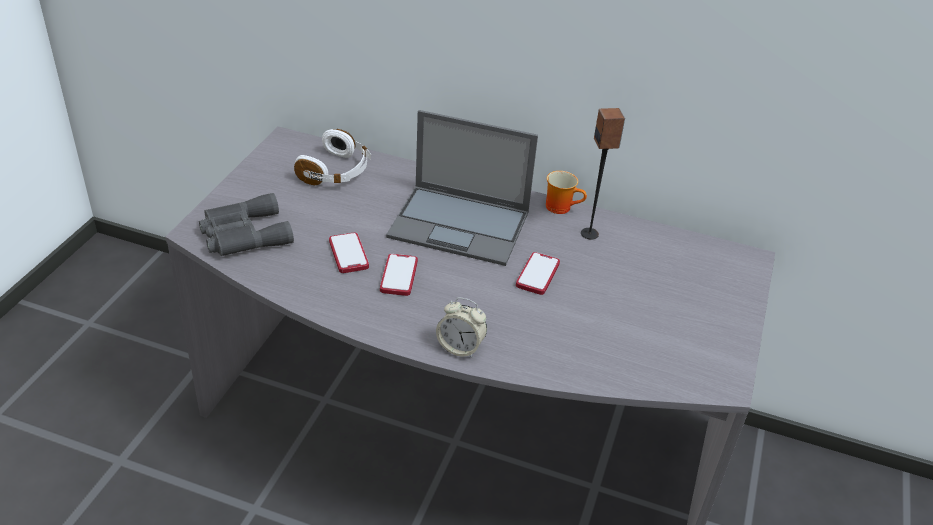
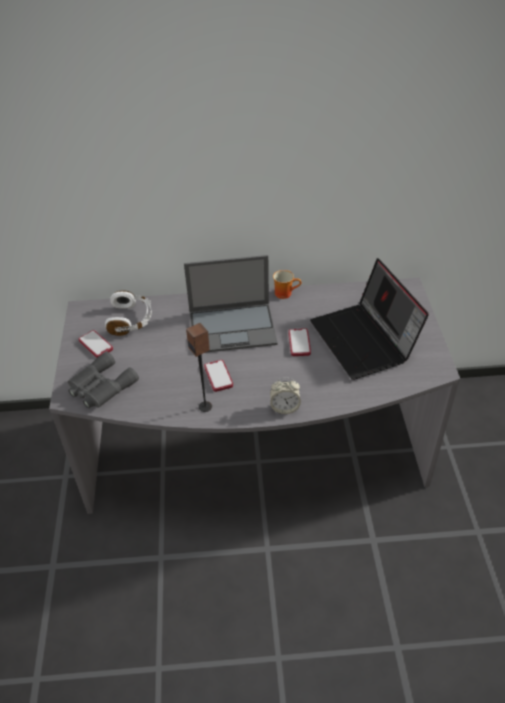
camera: 20 degrees left, 5 degrees up
phone [329,233,369,273] -> phone moved to [79,330,113,358]
speaker [581,108,625,239] -> speaker moved to [186,323,212,412]
none -> laptop [310,258,429,380]

